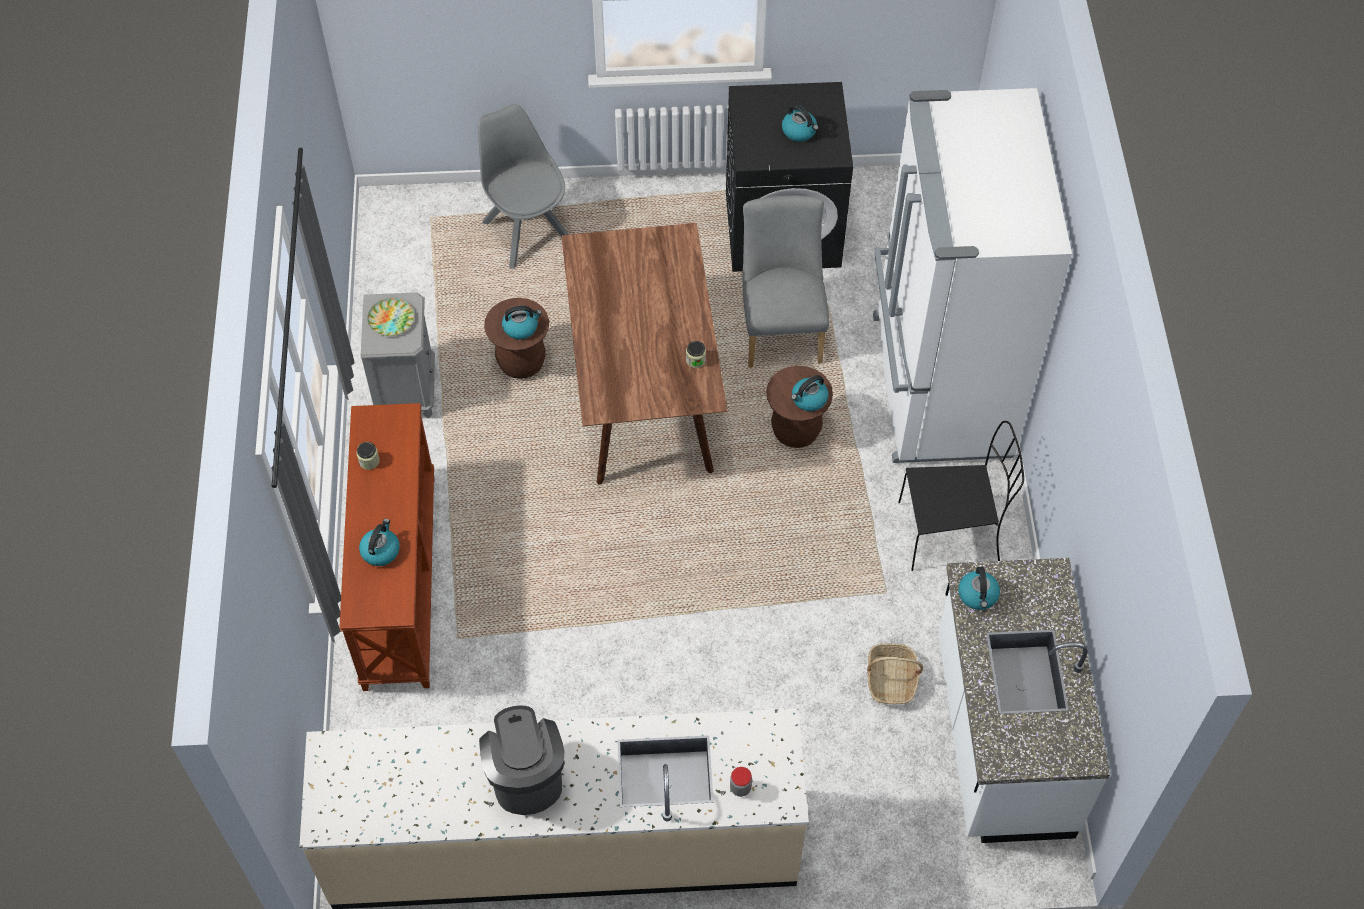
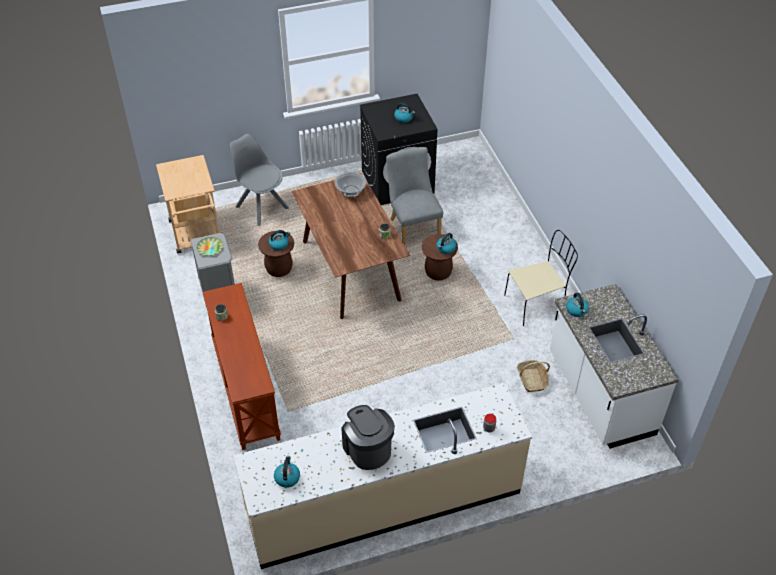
camera: 15 degrees left, 10 degrees down
kettle [359,519,400,566] -> kettle moved to [274,456,300,488]
white fridge [873,88,1072,463] -> none
black chair [898,421,1024,571] -> beige chair [504,230,578,326]
none -> beige cart [156,155,219,254]
none -> cooking pot [335,171,367,197]

